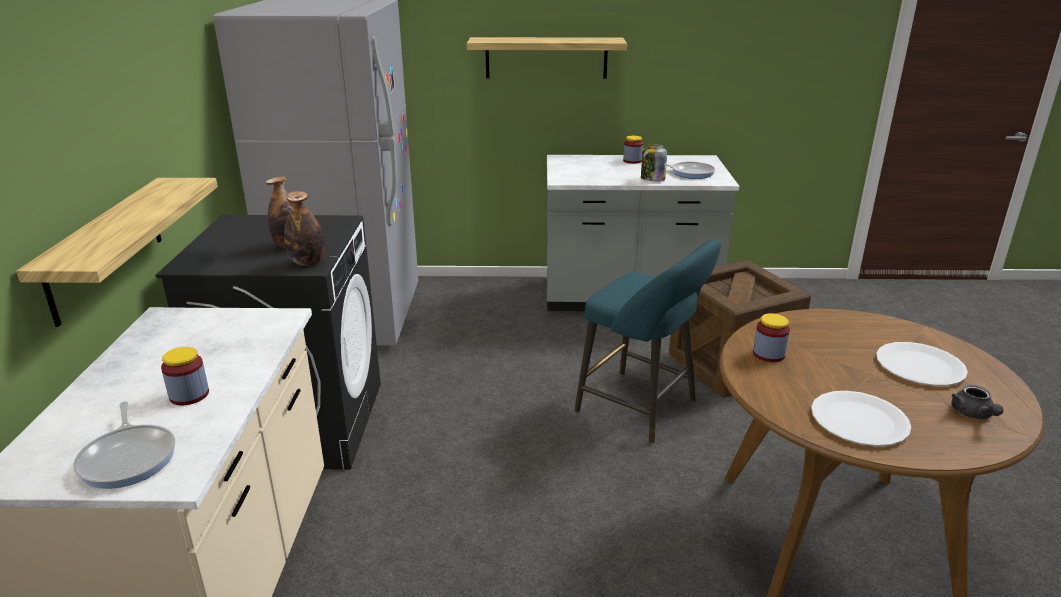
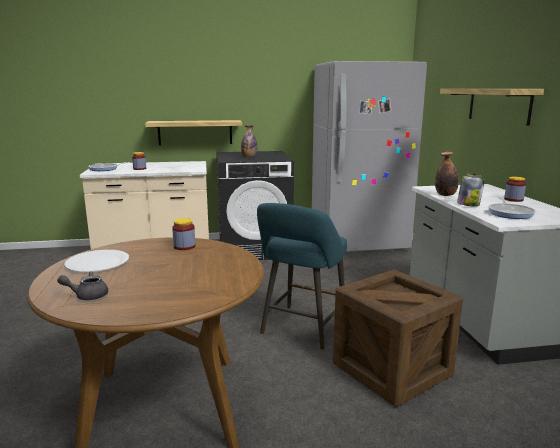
camera: 80 degrees right, 10 degrees down
bottle [284,191,325,266] -> bottle moved to [435,152,459,196]
white plate [876,342,968,386] -> none

